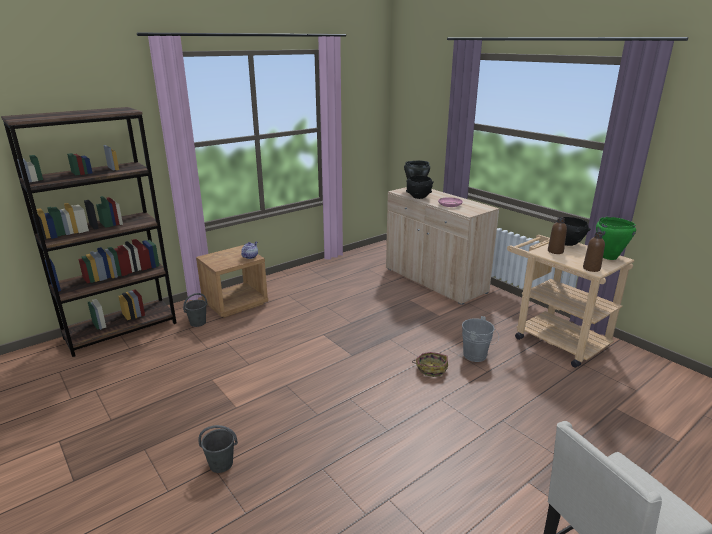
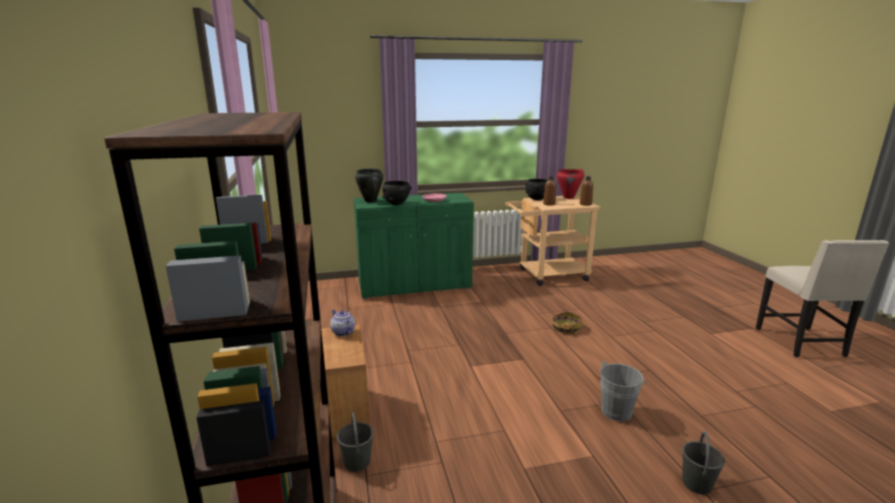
camera: 65 degrees left, 5 degrees down
beige cabinet [386,187,500,305] -> green cabinet [354,193,474,299]
grey bucket [462,316,499,362] -> grey bucket moved to [600,361,649,422]
green cooking pot [596,217,636,260] -> red cooking pot [557,169,584,199]

